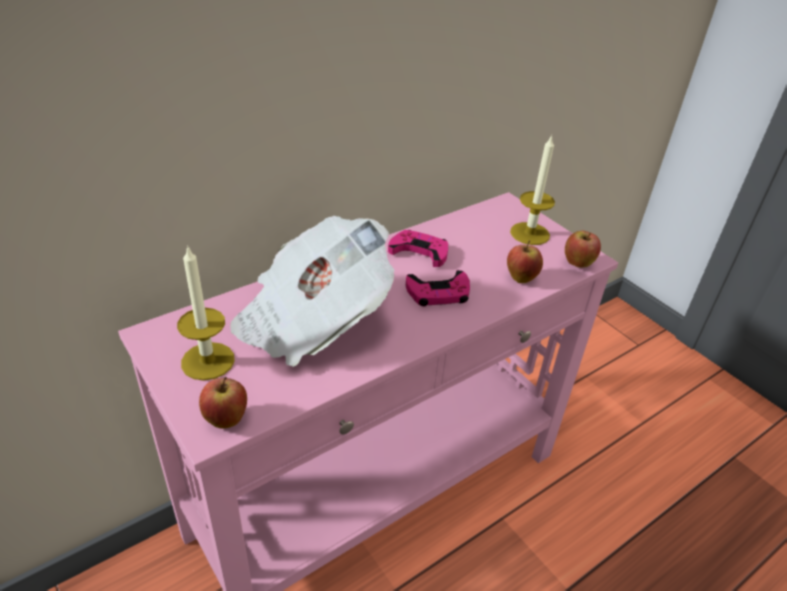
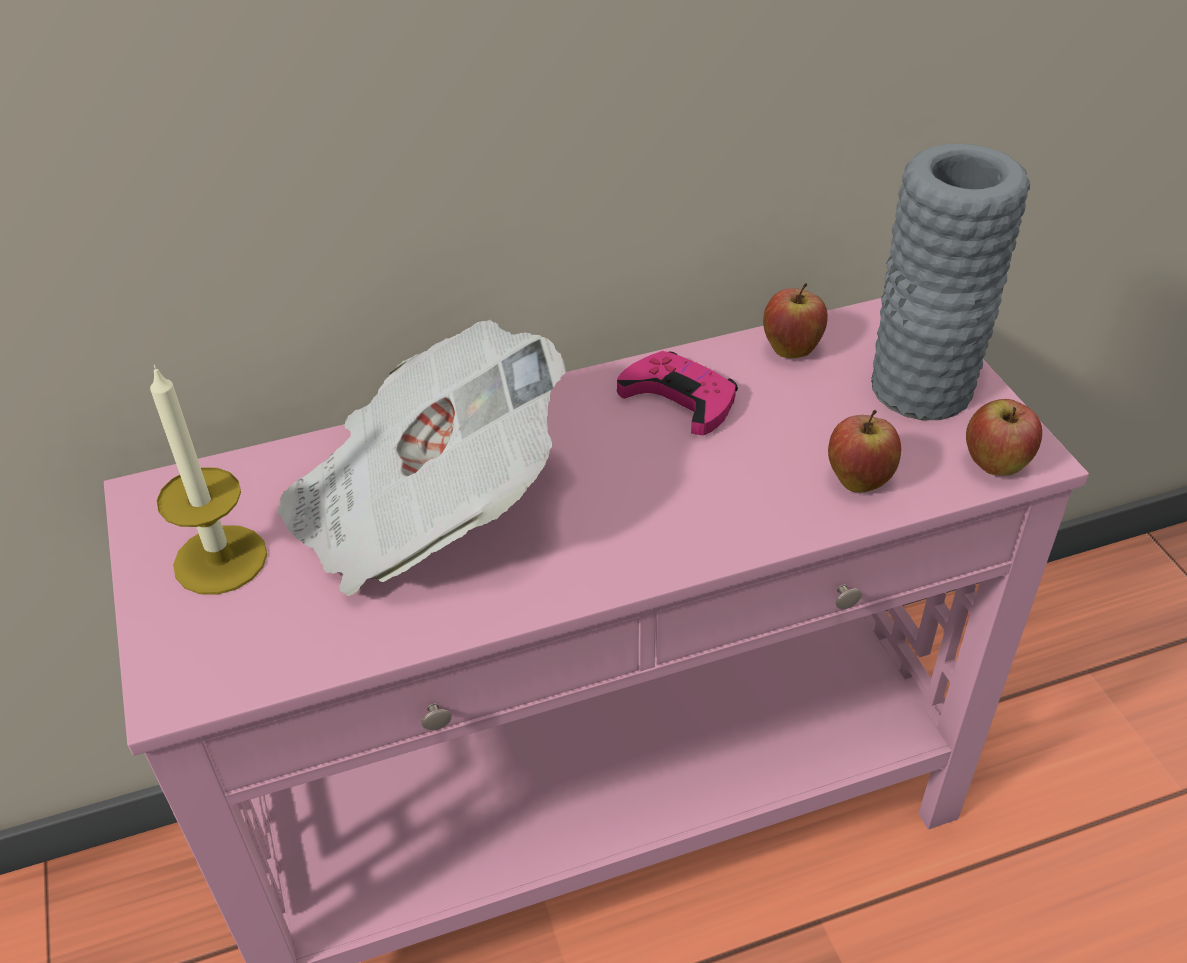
camera: 20 degrees right, 5 degrees up
apple [199,377,247,429] -> apple moved to [763,283,828,358]
pink game controller [406,270,470,306] -> none
candle [510,135,555,245] -> grey vase [871,144,1030,420]

